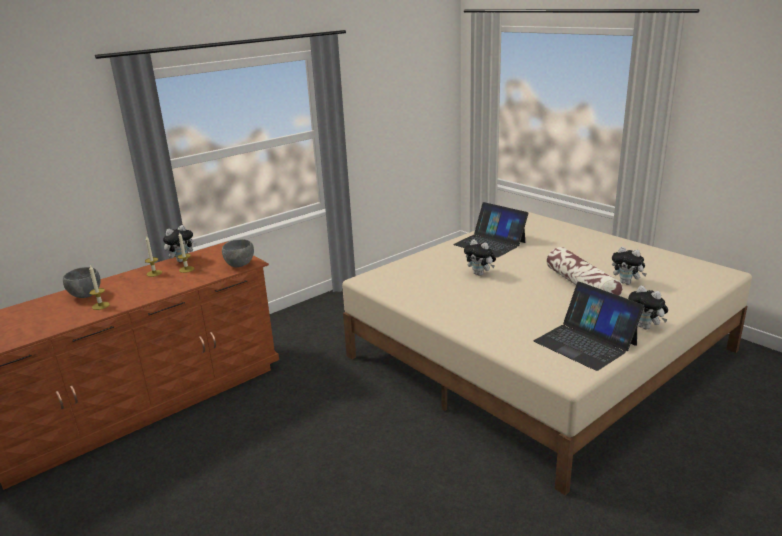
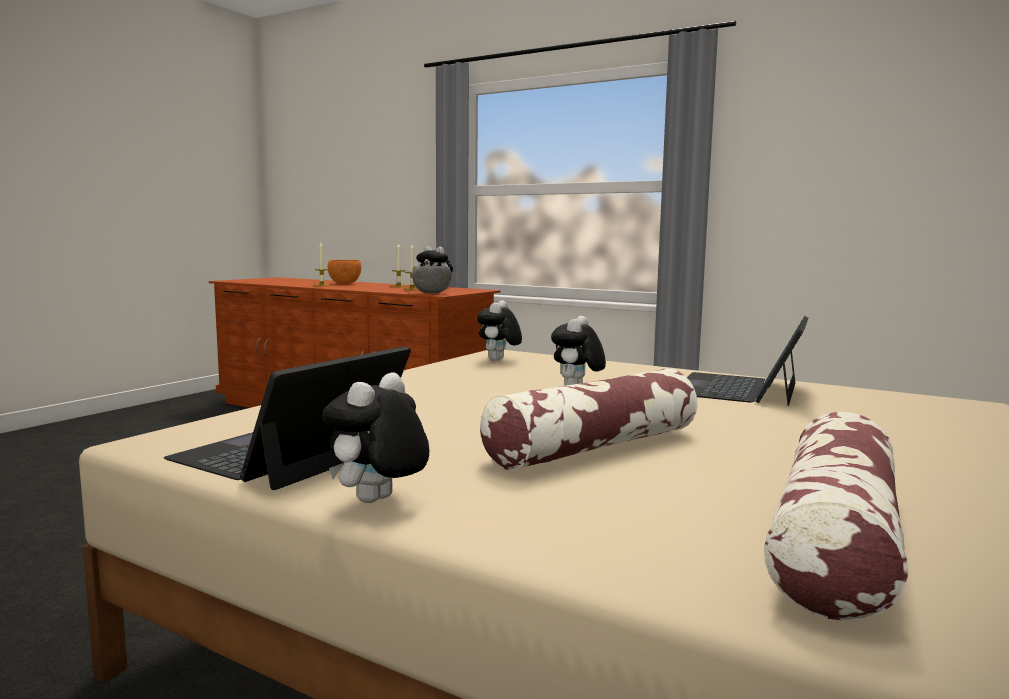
camera: 70 degrees right, 15 degrees down
grey bowl [63,267,100,298] -> orange bowl [328,260,361,284]
plush toy [612,247,647,285] -> plush toy moved to [477,300,522,361]
none -> pillow [764,412,908,621]

